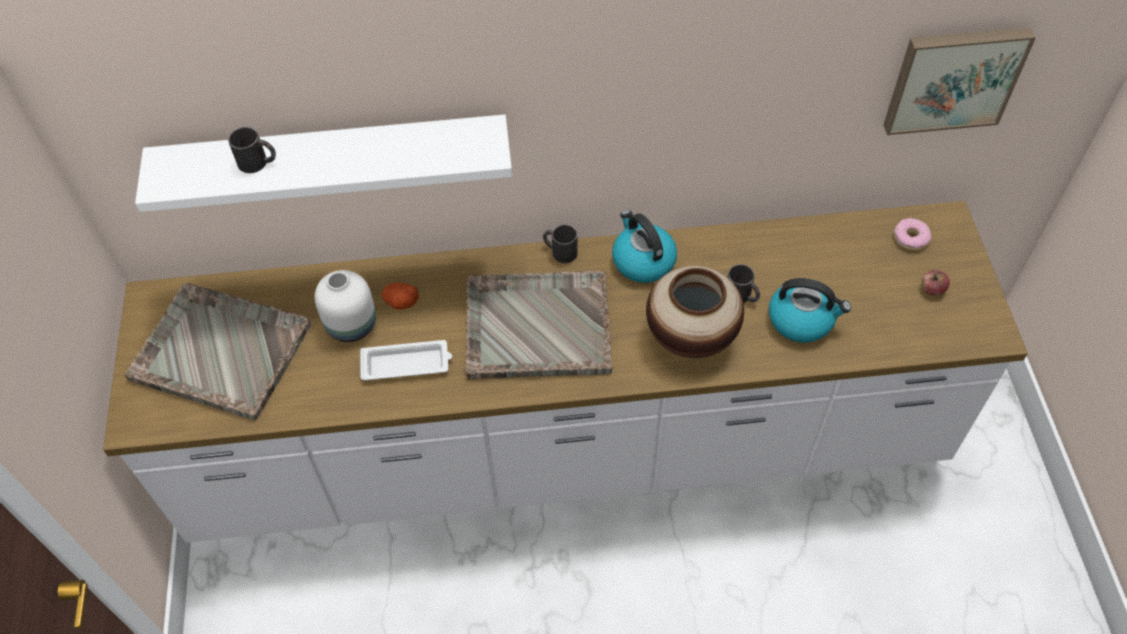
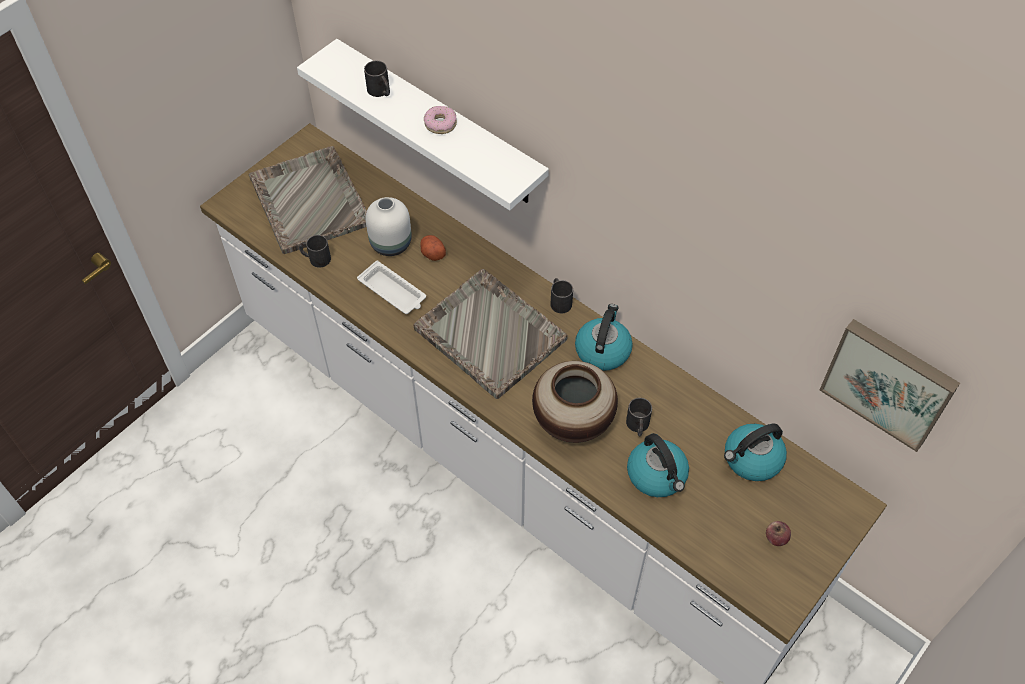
camera: 45 degrees right, 0 degrees up
donut [894,218,931,250] -> donut moved to [424,106,457,134]
none -> black mug [299,235,331,268]
none -> kettle [724,424,787,481]

